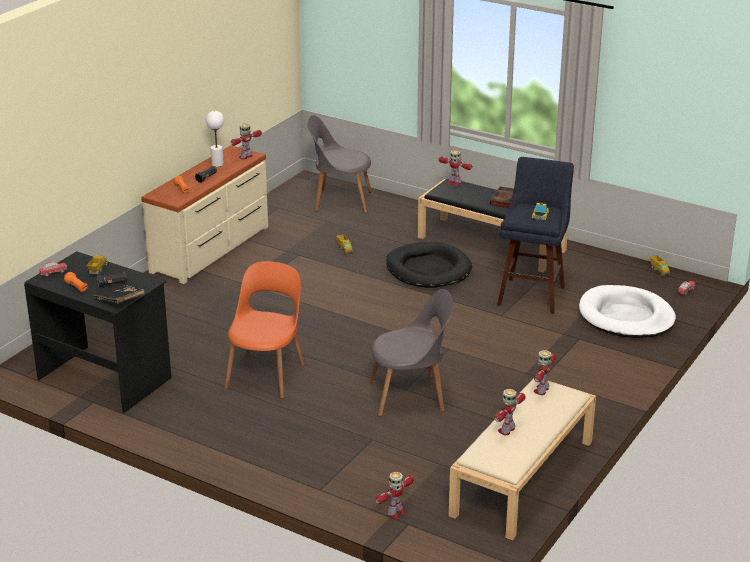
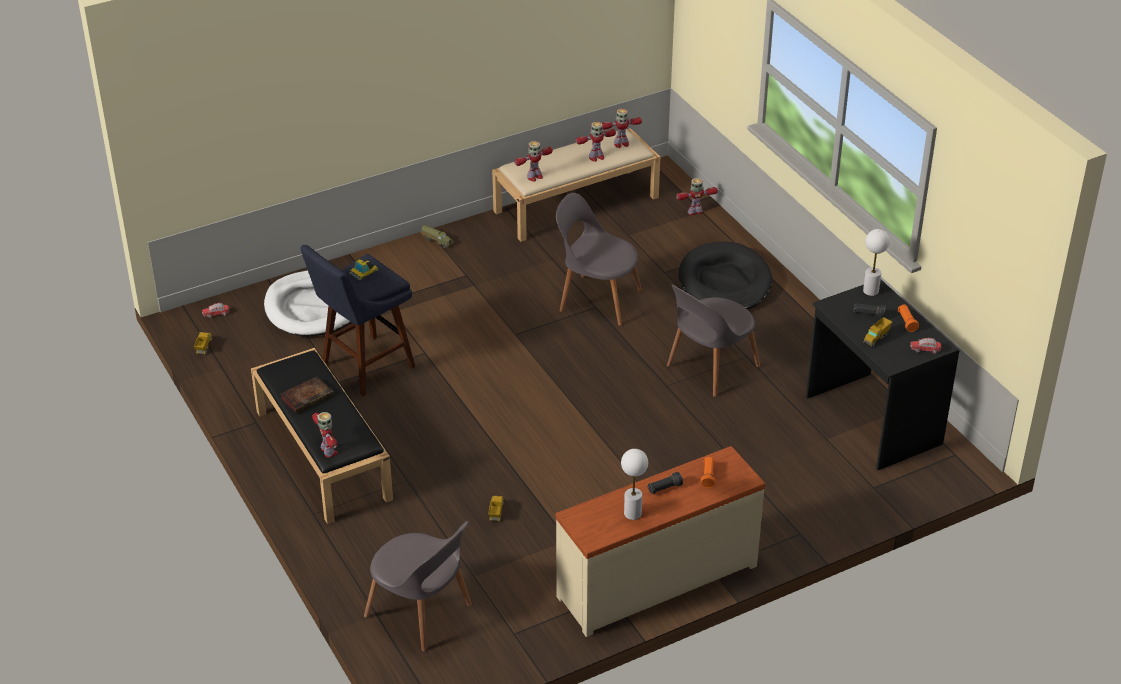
camera: 150 degrees left, 10 degrees up
black book [93,284,145,303] -> white table lamp [863,229,890,296]
orange chair [225,261,305,398] -> grey chair [667,284,760,397]
toy robot [230,124,262,160] -> toy robot moved to [602,108,642,148]
black dog bed [386,241,472,288] -> black dog bed moved to [679,241,772,310]
none -> toy truck [421,225,454,248]

